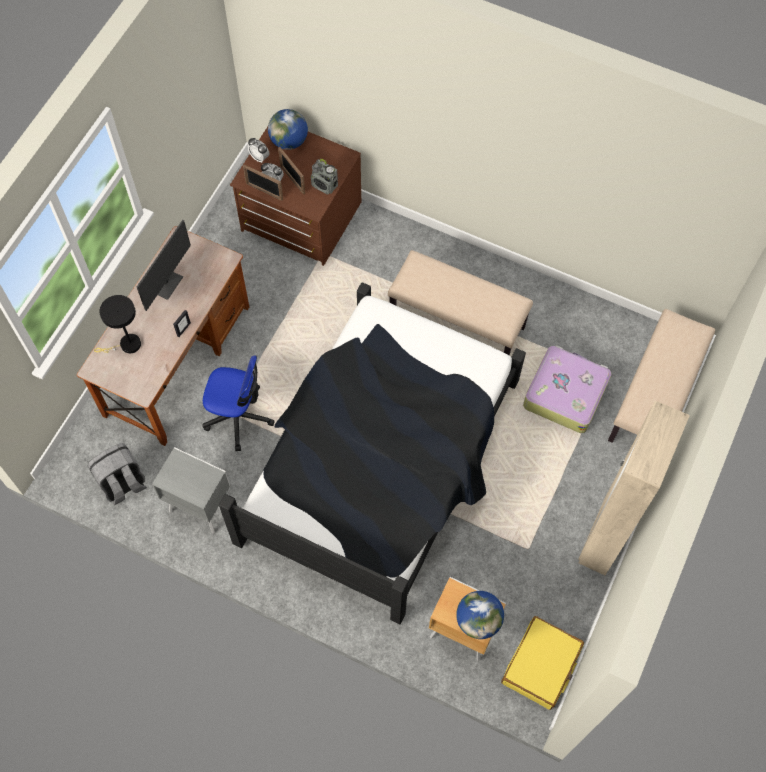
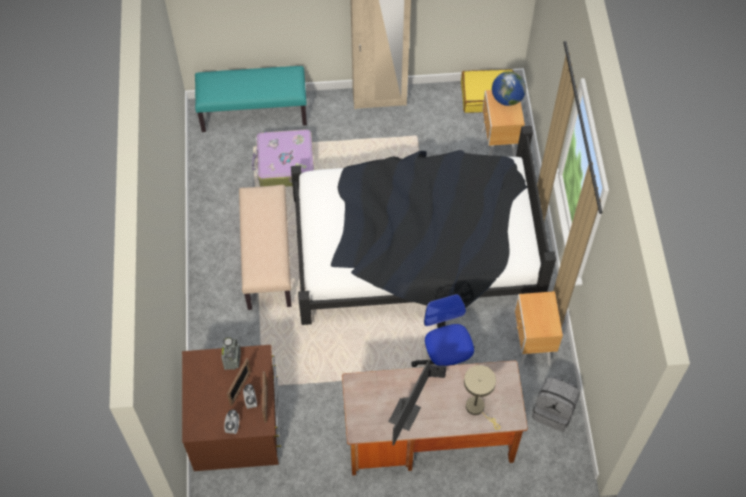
camera: 120 degrees left, 5 degrees down
black table lamp [94,295,141,353] -> beige table lamp [464,365,500,430]
monitor [137,220,191,311] -> monitor turned 120 degrees clockwise [388,359,430,445]
grey nightstand [152,447,230,534] -> brown nightstand [513,291,563,368]
globe [268,109,308,150] -> none
beige bench [608,309,715,443] -> turquoise bench [195,66,307,132]

